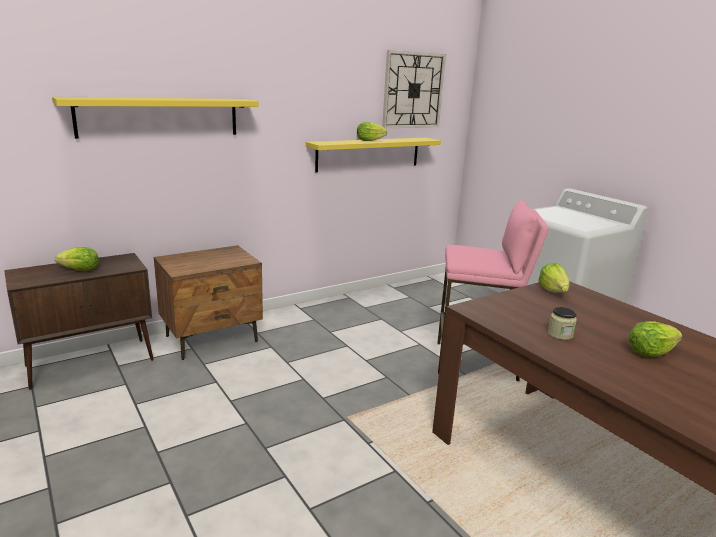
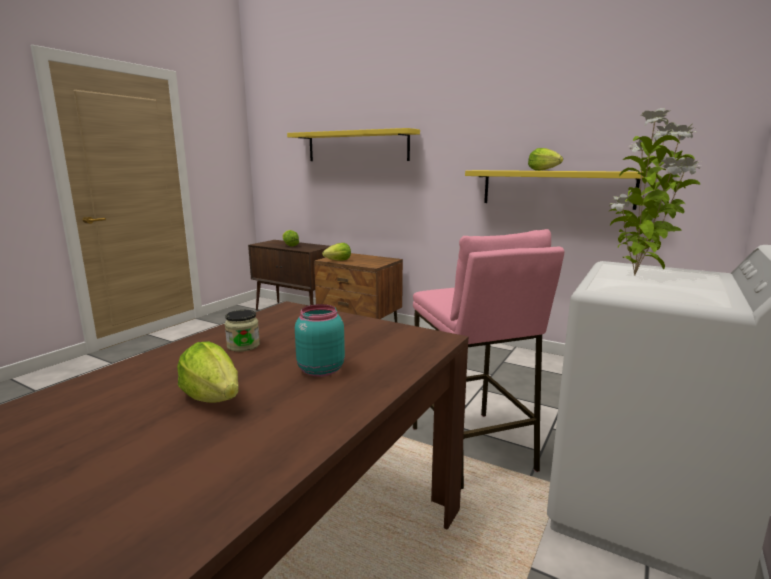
camera: 65 degrees right, 5 degrees down
wall clock [382,50,446,128] -> none
lettuce [538,263,570,293] -> lettuce moved to [322,243,351,261]
none -> turquoise jar [295,304,345,377]
none -> potted plant [608,108,701,275]

